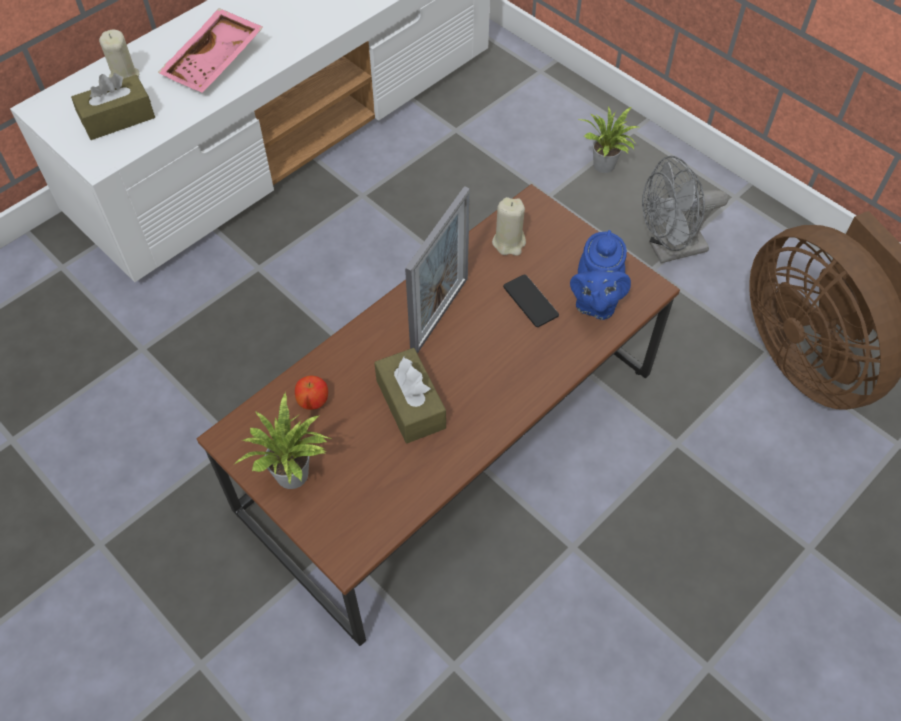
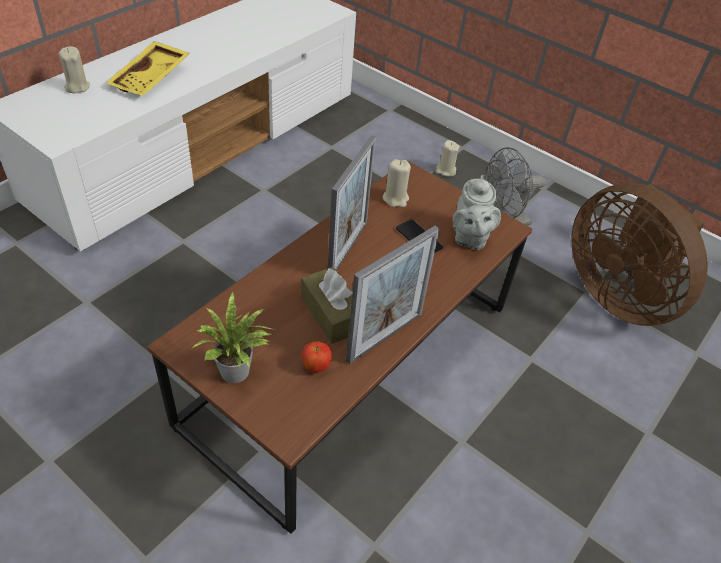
camera: 10 degrees left, 10 degrees down
brown tissue box [71,73,155,140] -> none
pink tray [158,8,263,93] -> yellow tray [106,41,190,96]
apple [295,376,328,410] -> apple moved to [302,341,332,372]
blue teapot [570,230,631,320] -> grey teapot [453,175,501,250]
potted plant [577,106,638,173] -> beige candle [436,140,460,177]
none -> picture frame [346,225,440,364]

